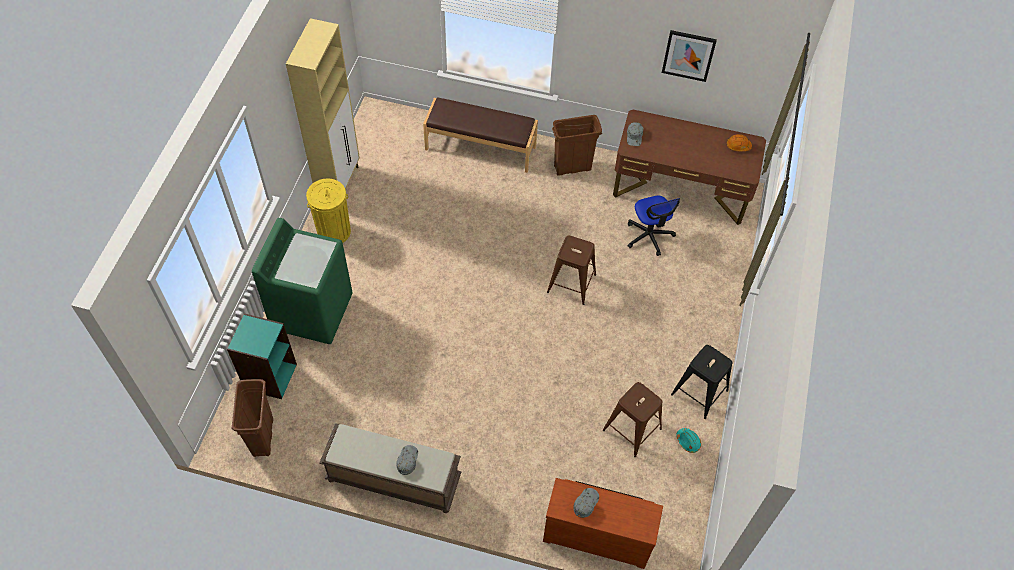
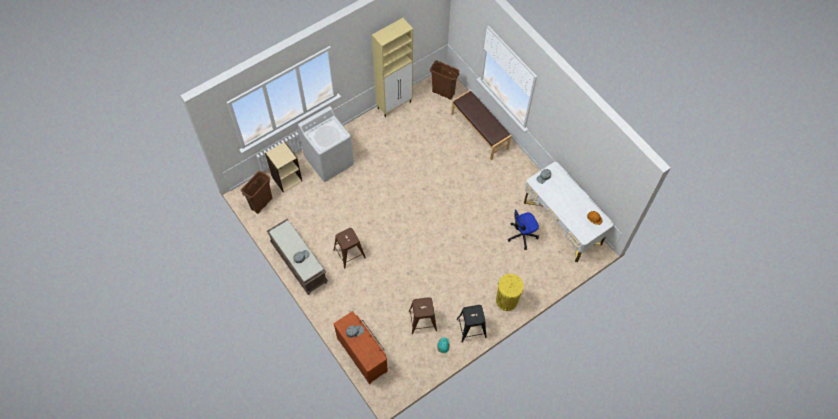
camera: 40 degrees right, 5 degrees up
turquoise bookcase [227,314,297,399] -> beige bookcase [265,142,302,192]
green washing machine [252,218,352,344] -> white washing machine [298,106,354,182]
yellow trash can [306,179,351,243] -> yellow trash can moved to [496,274,524,311]
brown stool [547,236,596,305] -> brown stool moved to [334,228,366,269]
brown trash can [552,115,602,176] -> brown trash can moved to [430,60,460,100]
brown desk [613,109,766,225] -> white desk [524,162,614,262]
office chair [627,196,680,256] -> office chair turned 45 degrees clockwise [508,210,539,250]
picture [662,30,717,82] -> none

